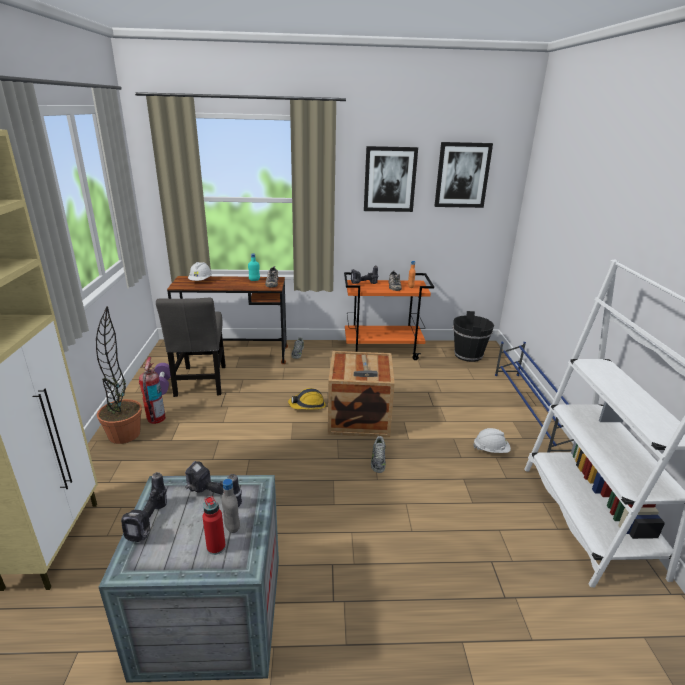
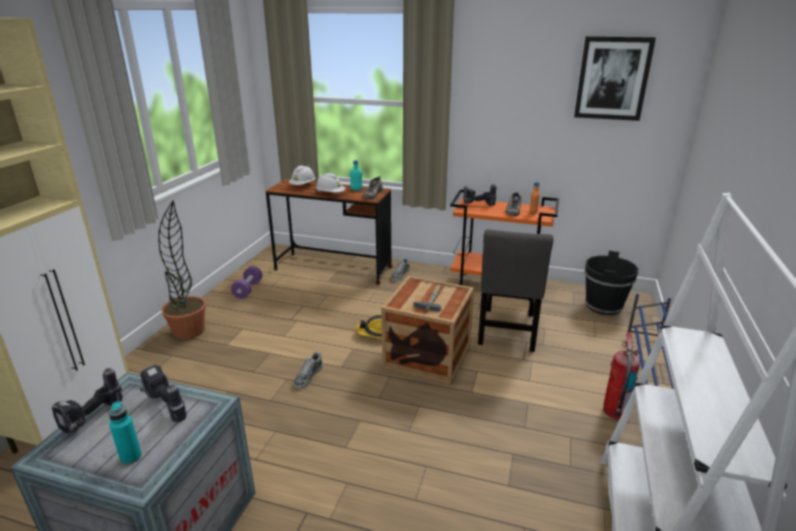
camera: 20 degrees right, 0 degrees up
fire extinguisher [139,357,166,424] -> fire extinguisher moved to [603,332,640,419]
grey chair [156,298,226,397] -> grey chair moved to [478,229,553,352]
red bottle [202,496,226,555] -> turquoise bottle [109,401,142,465]
grey bottle [221,479,240,533] -> none
picture [364,146,418,212] -> none
shoe [371,436,386,473] -> shoe moved to [294,351,323,389]
white hard hat [473,428,511,453] -> white hard hat moved to [316,173,346,192]

